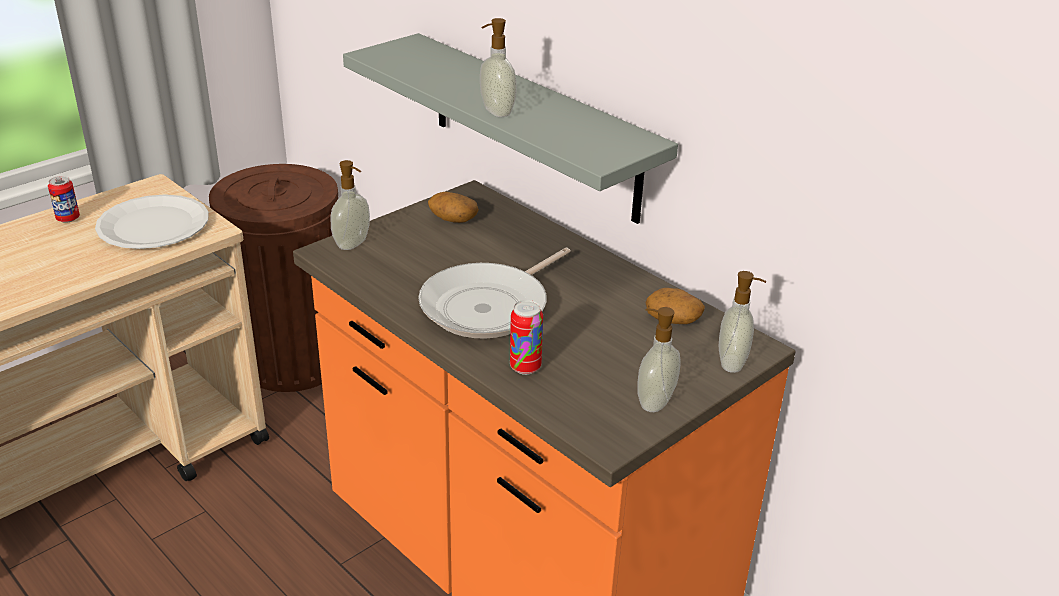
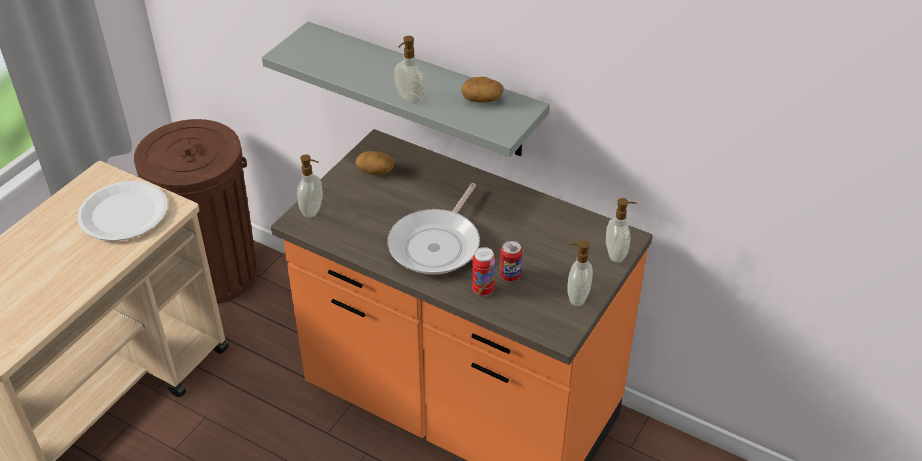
camera: 15 degrees left, 10 degrees up
can [48,176,80,223] -> can moved to [500,241,522,281]
potato [645,288,705,324] -> potato moved to [461,77,504,103]

